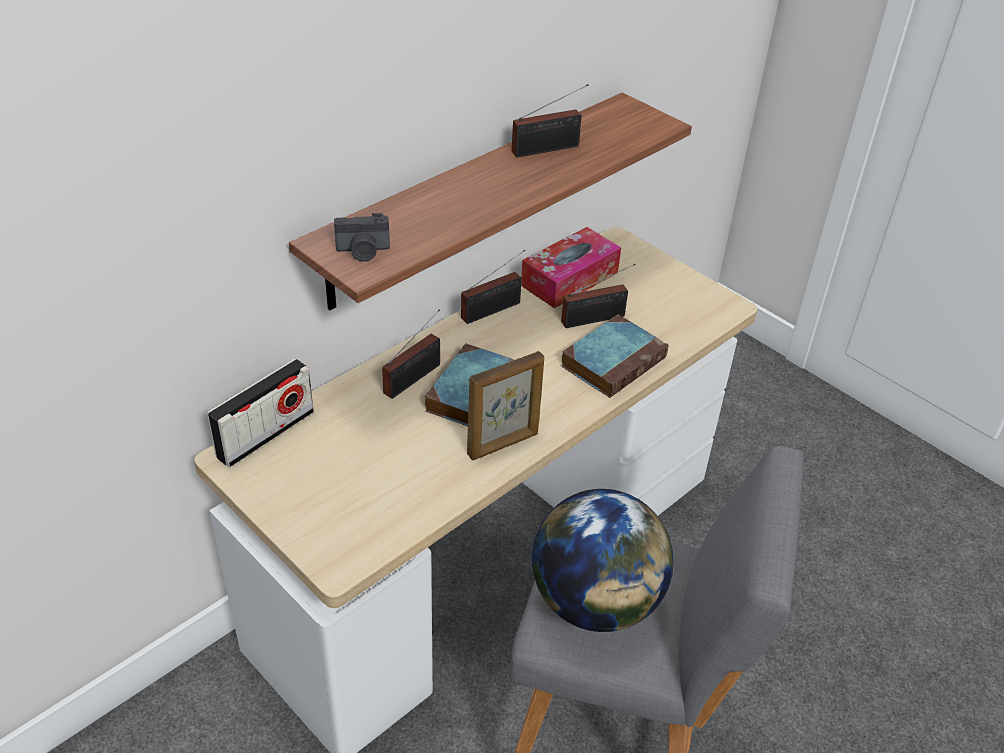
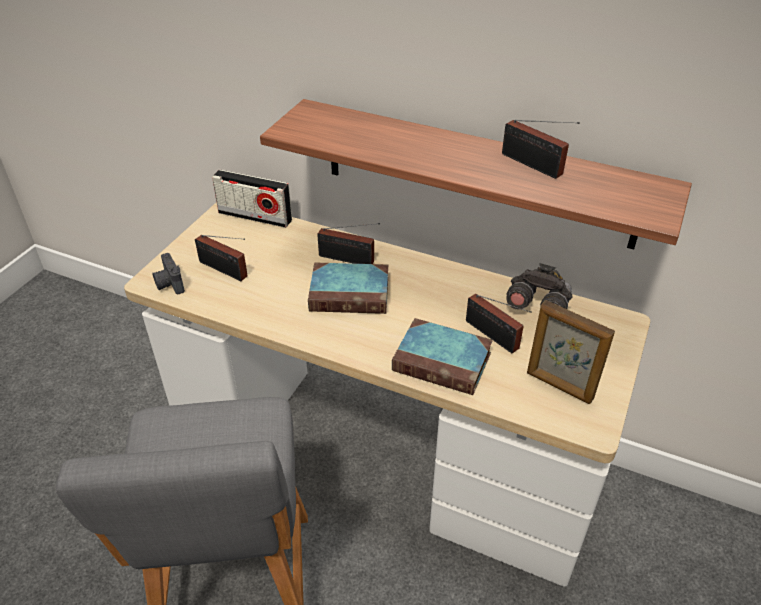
camera: 70 degrees right, 0 degrees up
camera [334,213,390,262] -> camera moved to [152,253,185,294]
radio [461,250,525,324] -> radio moved to [195,235,248,281]
picture frame [467,351,544,460] -> picture frame moved to [527,300,615,404]
tissue box [521,227,621,308] -> grey binoculars [506,263,572,310]
globe [532,489,673,632] -> none

